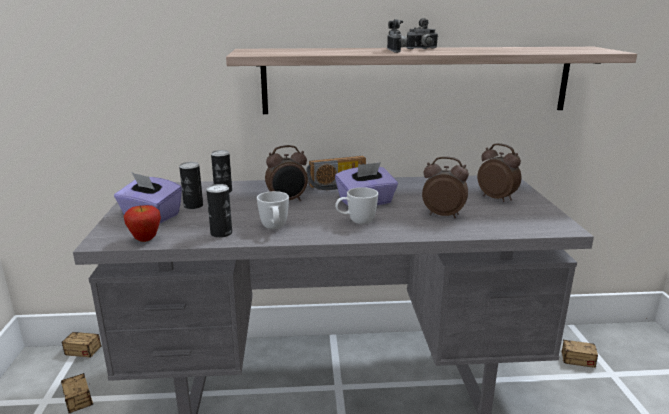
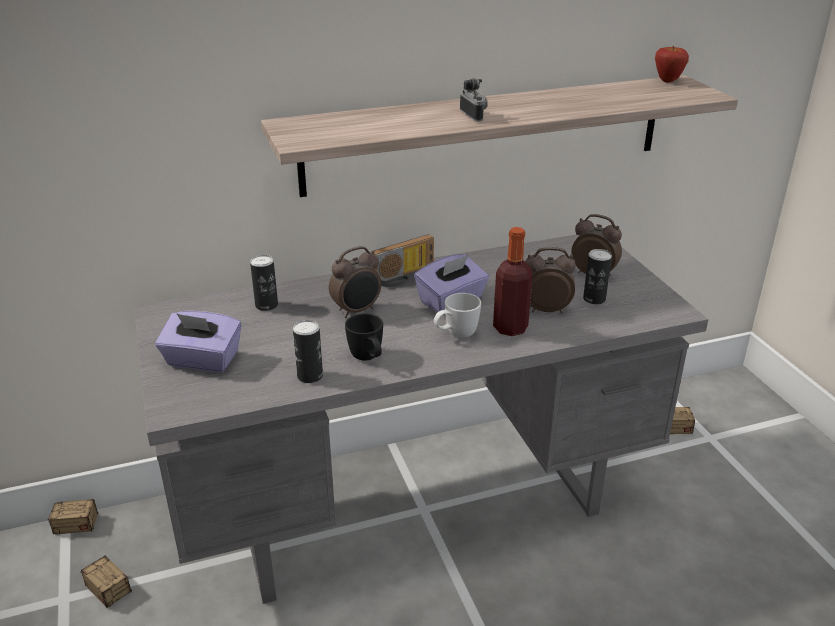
camera: 15 degrees left, 10 degrees up
apple [124,205,161,242] -> apple moved to [655,45,689,82]
can [179,162,203,209] -> can moved to [583,249,612,304]
white mug [257,191,289,229] -> black mug [345,313,383,361]
camera [406,18,438,49] -> none
none -> bottle [493,227,533,336]

